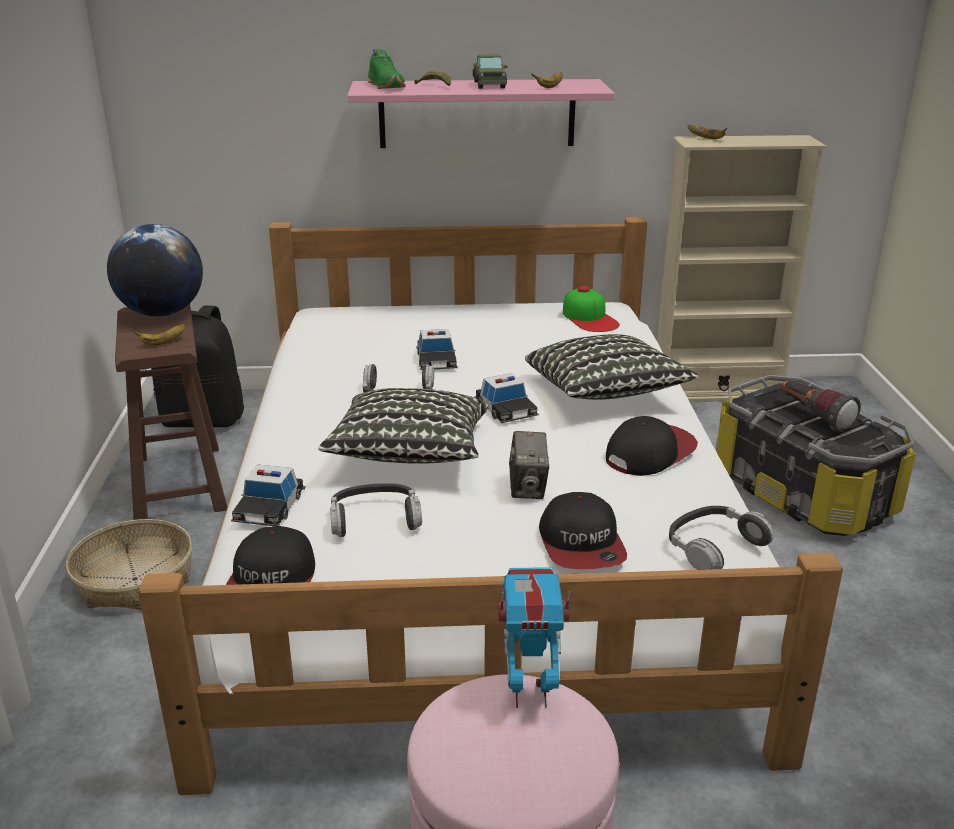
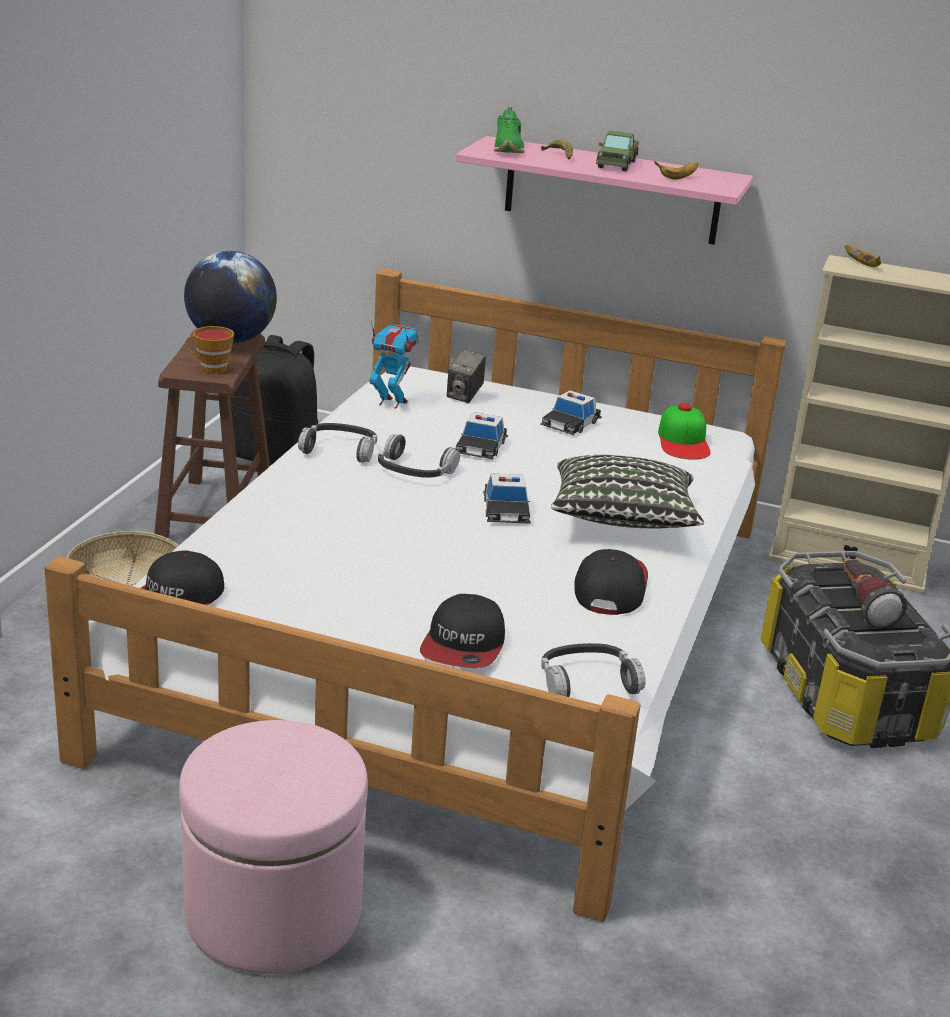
camera: 20 degrees right, 0 degrees up
banana [132,324,186,345] -> cup [185,326,234,374]
toy car [231,465,306,526] -> toy car moved to [540,390,602,435]
pillow [318,388,489,464] -> none
headphones [330,483,422,537] -> headphones moved to [298,423,377,463]
toy robot [498,567,571,708] -> toy robot moved to [369,321,419,409]
camera [509,431,549,499] -> camera moved to [447,349,486,403]
cap [606,416,698,476] -> cap turned 60 degrees counterclockwise [574,549,648,615]

